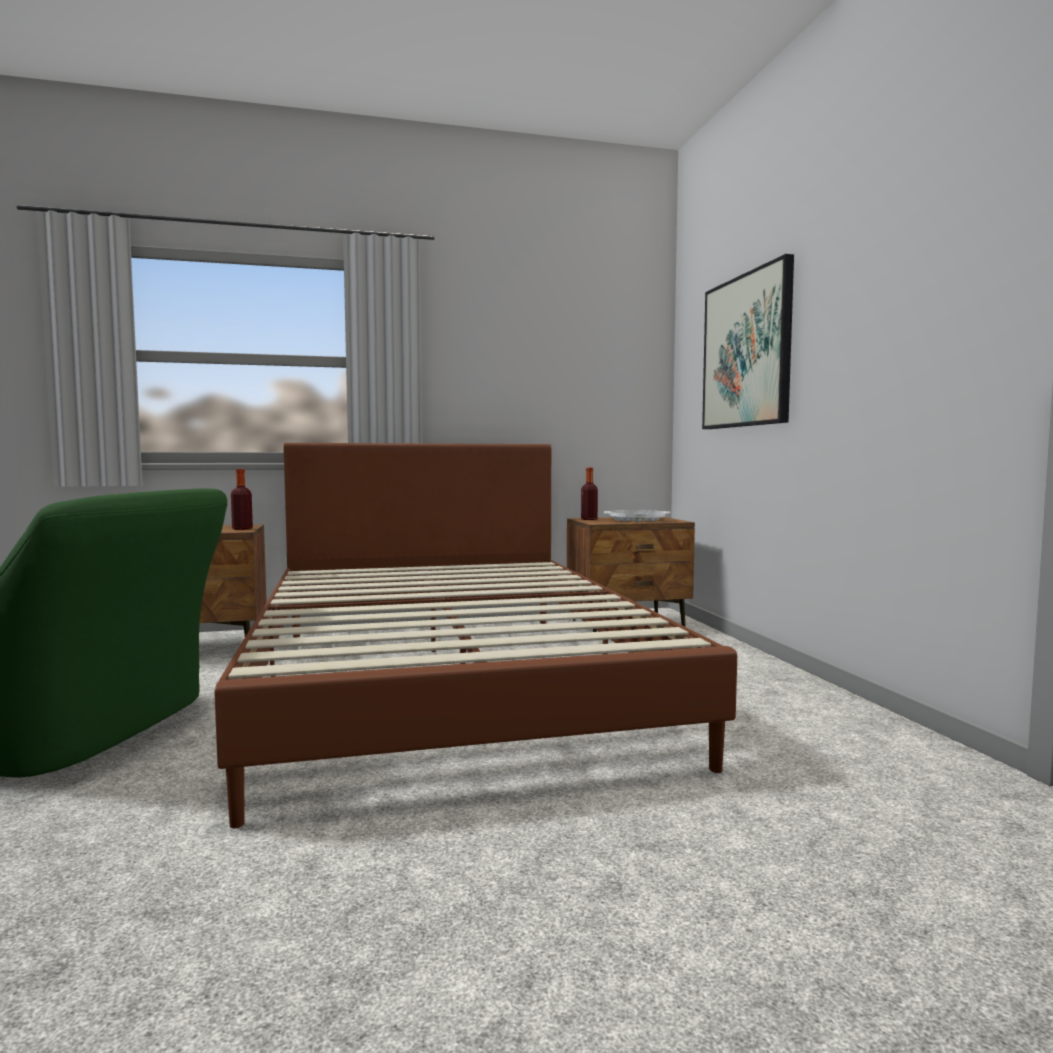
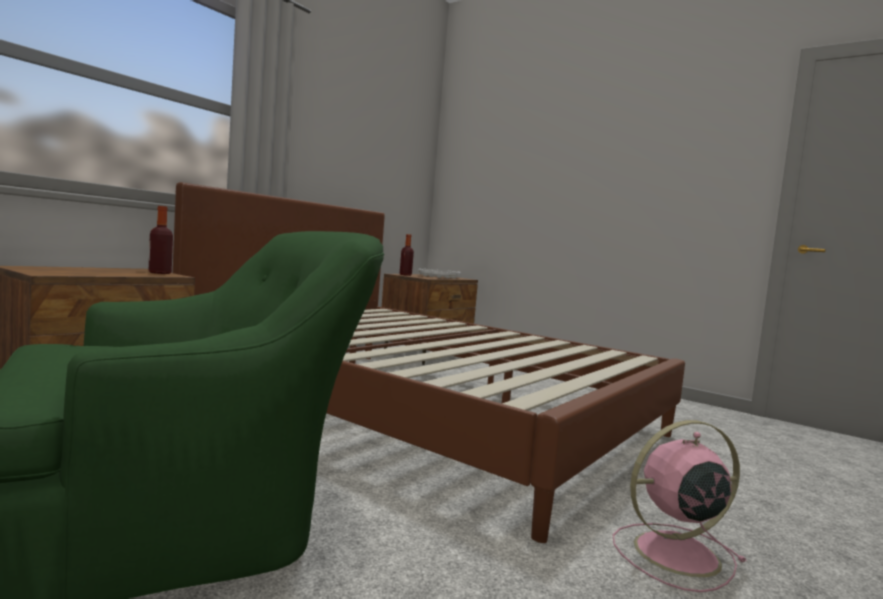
camera: 40 degrees left, 0 degrees up
picture [702,254,794,429] -> none
none -> pink fan [613,420,747,592]

